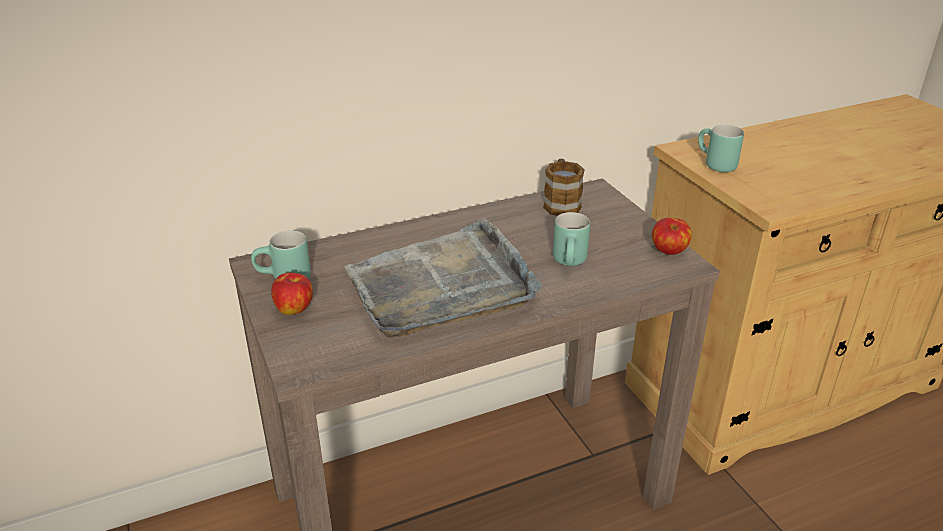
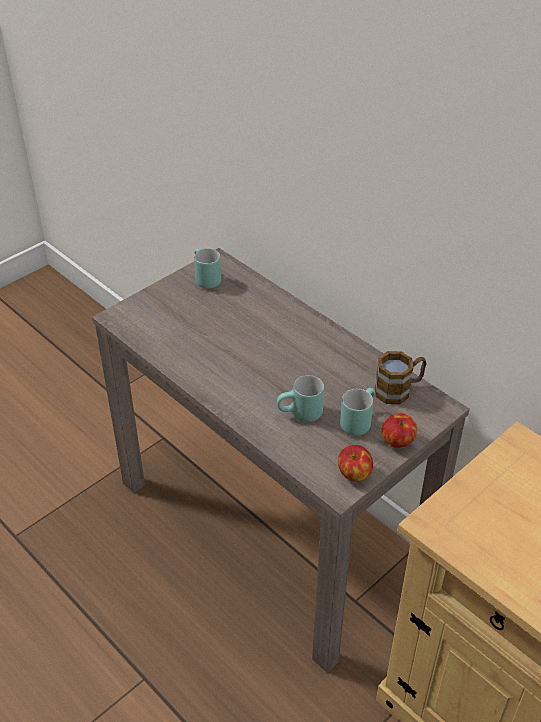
camera: 70 degrees right, 10 degrees up
apple [271,273,313,315] -> apple moved to [382,413,417,448]
grey tray [344,218,541,338] -> none
turquoise mug [698,125,744,172] -> turquoise mug moved to [340,388,375,436]

